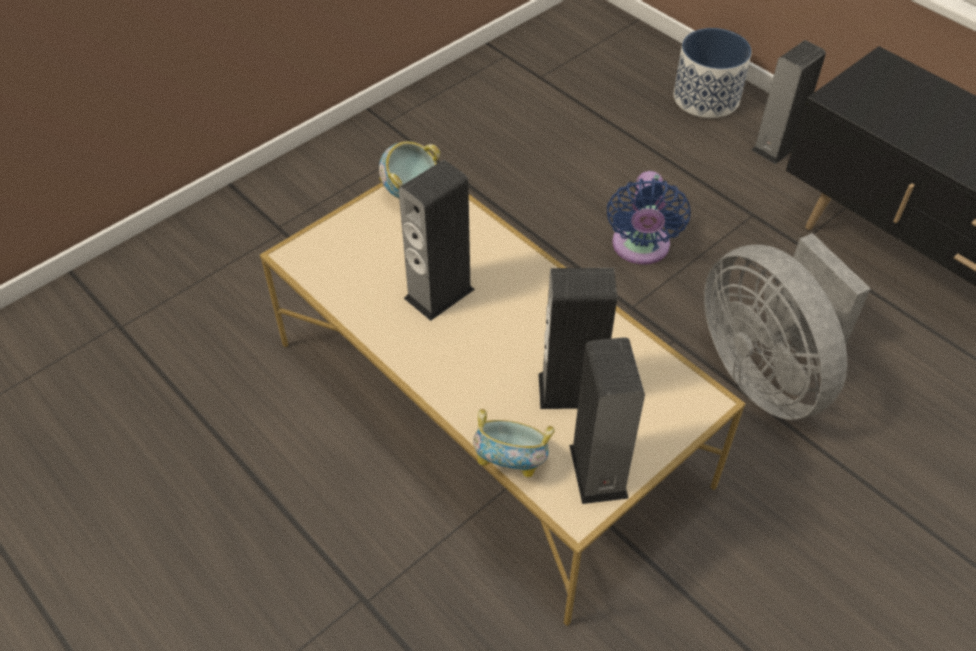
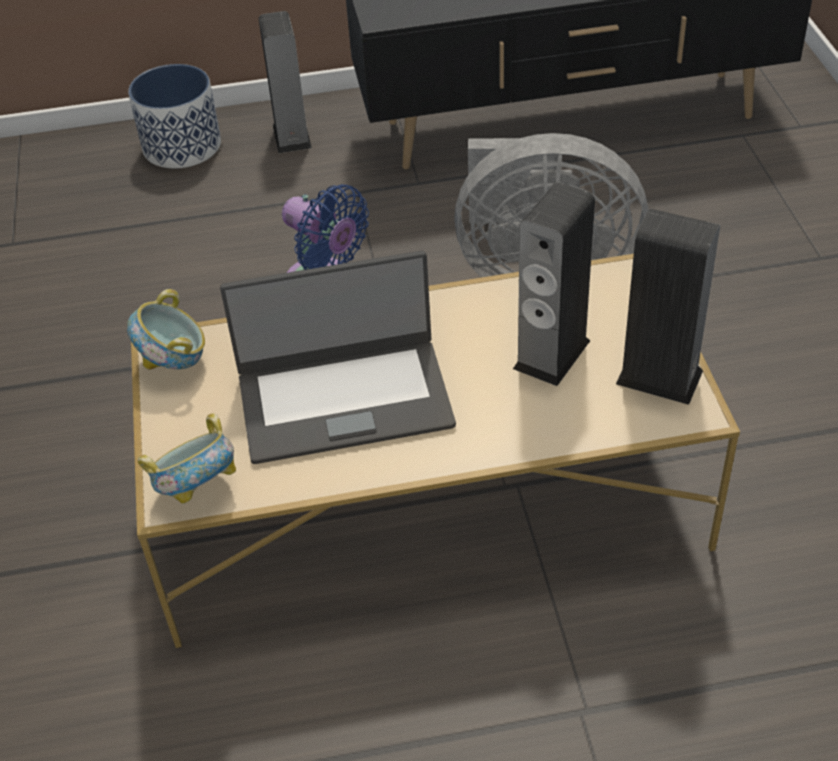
camera: 55 degrees left, 5 degrees down
speaker [398,160,475,321] -> laptop [220,251,456,464]
bowl [473,409,555,477] -> bowl moved to [138,413,236,504]

